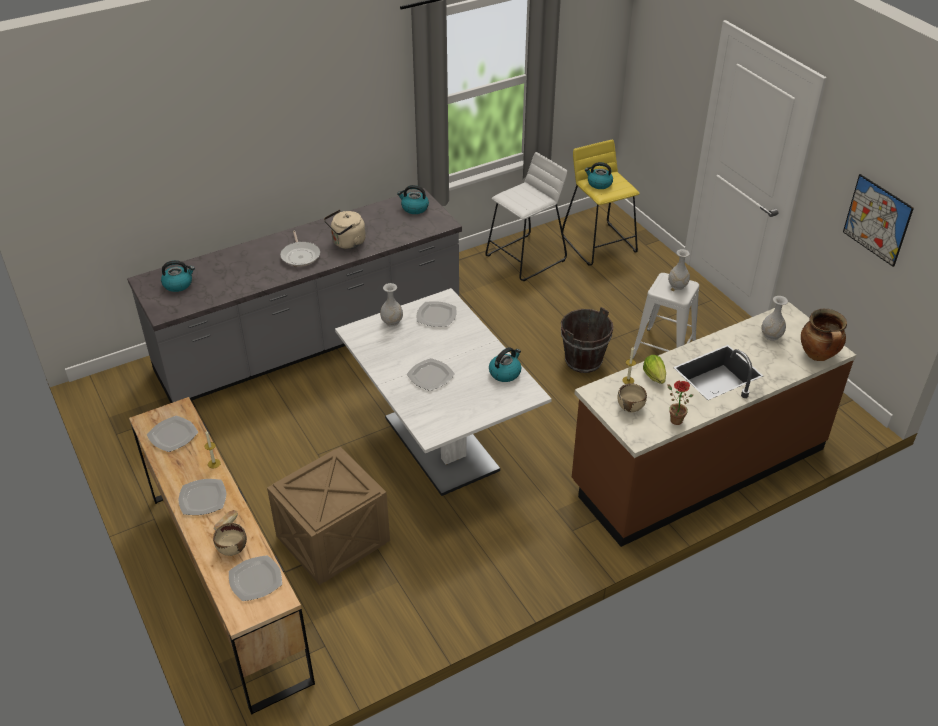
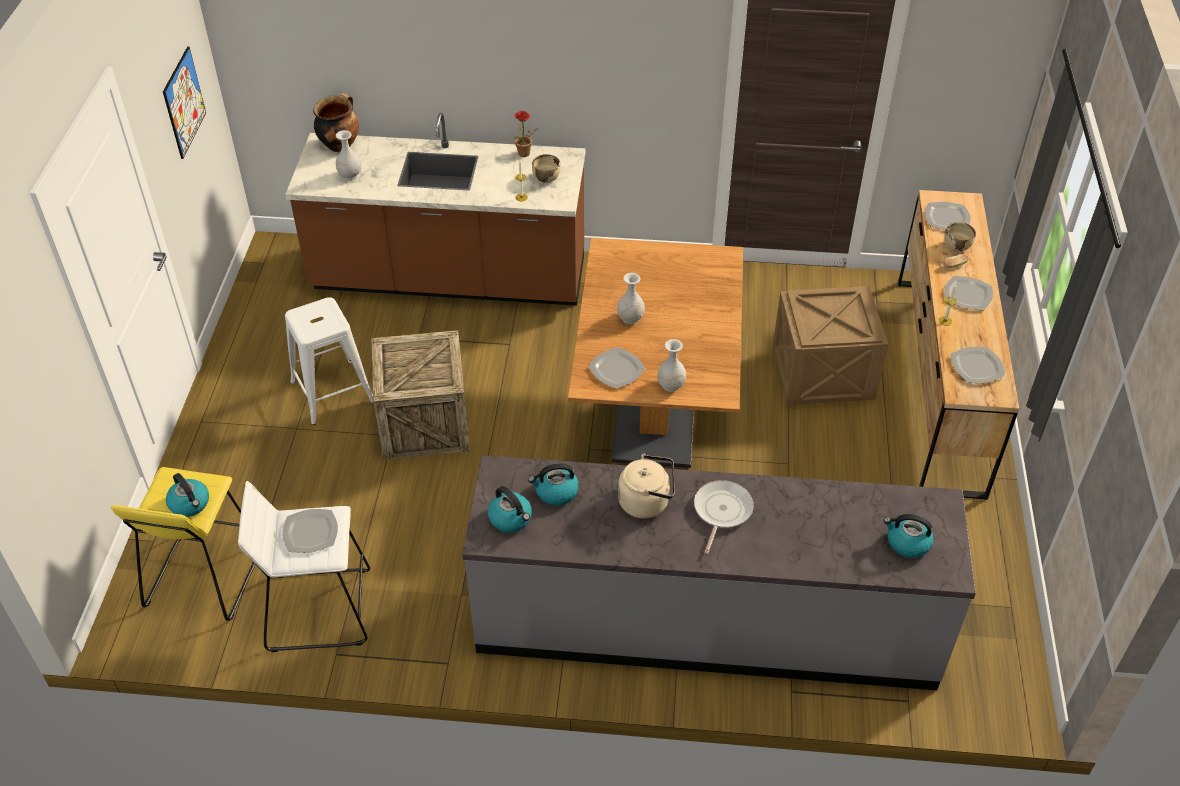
camera: 145 degrees left, 5 degrees up
white dining table [335,288,552,496] -> brown dining table [568,238,743,468]
plate [407,358,455,391] -> plate moved to [282,509,338,553]
kettle [489,347,521,382] -> kettle moved to [528,463,579,506]
brown bucket [561,307,613,373] -> crate [371,330,470,460]
lettuce [643,355,666,384] -> none
white vase [668,249,690,290] -> white vase moved to [617,273,645,324]

